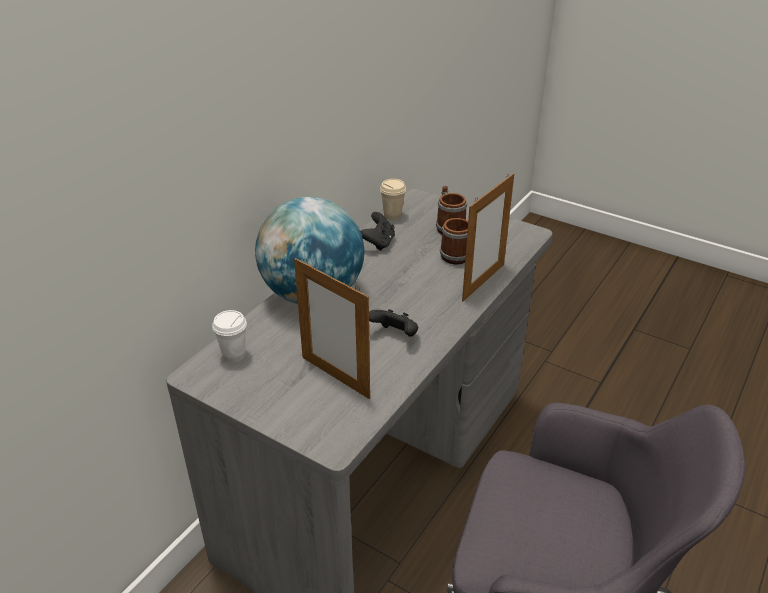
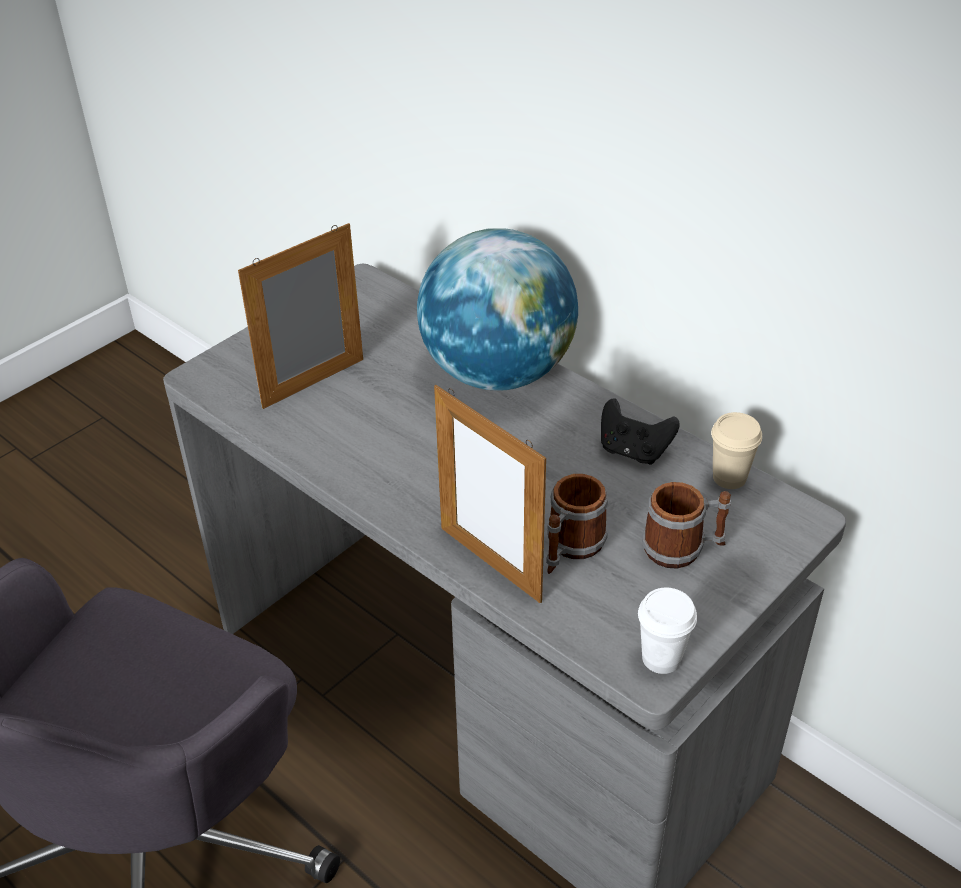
camera: 100 degrees right, 5 degrees up
white cup [212,310,247,363] -> white cup moved to [638,588,697,674]
black game controller [369,309,418,337] -> none

